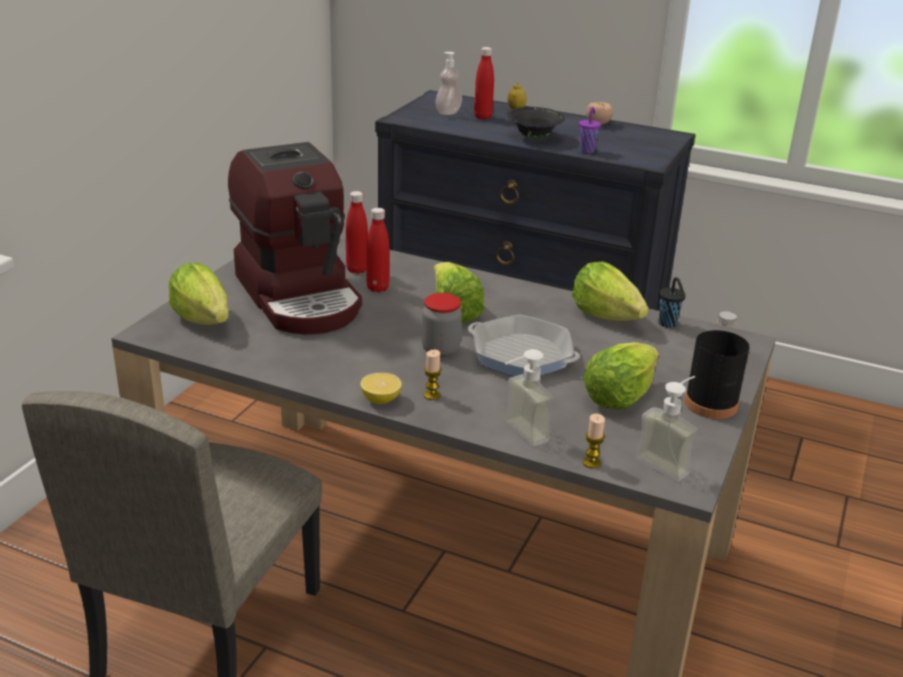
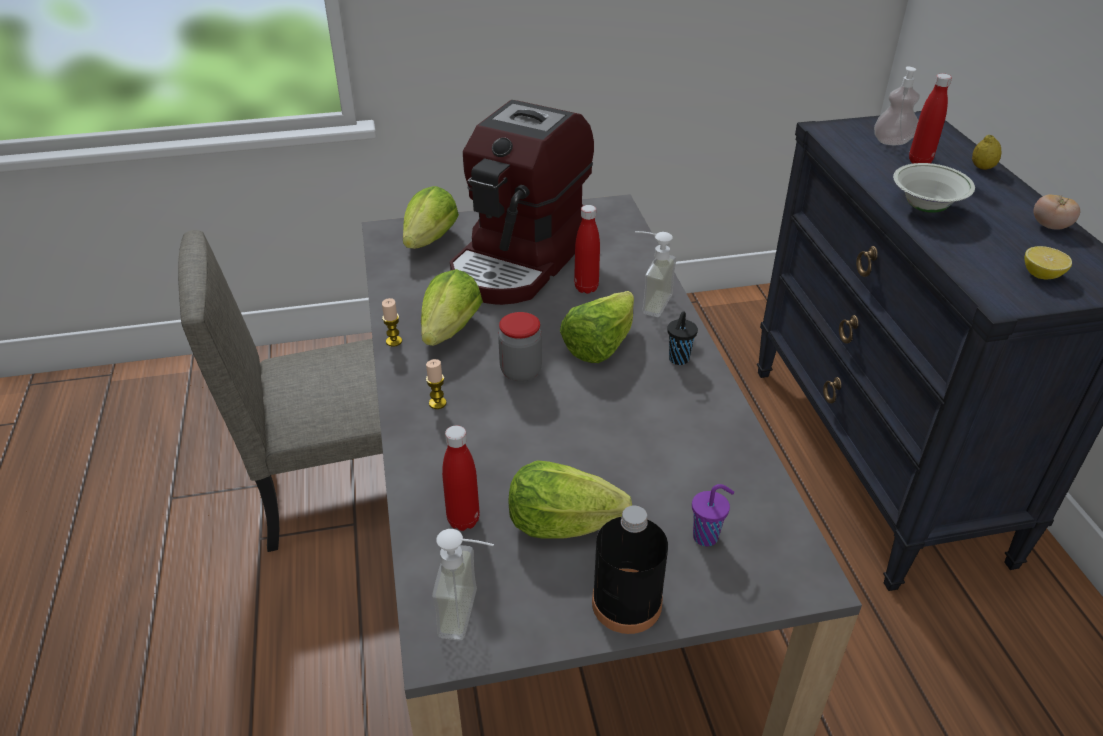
camera: 55 degrees right, 10 degrees up
red bottle [346,191,368,274] -> red bottle moved to [442,426,480,531]
lemon [360,373,402,404] -> lemon moved to [1024,246,1072,279]
frying pan [468,315,580,377] -> none
soap dispenser [505,349,553,446] -> soap dispenser moved to [635,231,676,317]
black bowl [507,107,565,139] -> white bowl [893,163,975,213]
lettuce [572,261,648,321] -> lettuce moved to [421,269,483,346]
purple cup [579,107,601,153] -> purple cup moved to [692,484,734,546]
candle [583,414,605,469] -> candle moved to [382,298,402,347]
black cup [659,277,686,328] -> black cup moved to [667,311,698,365]

